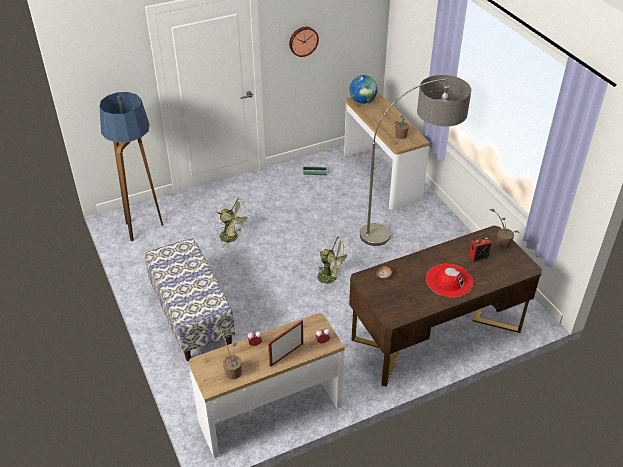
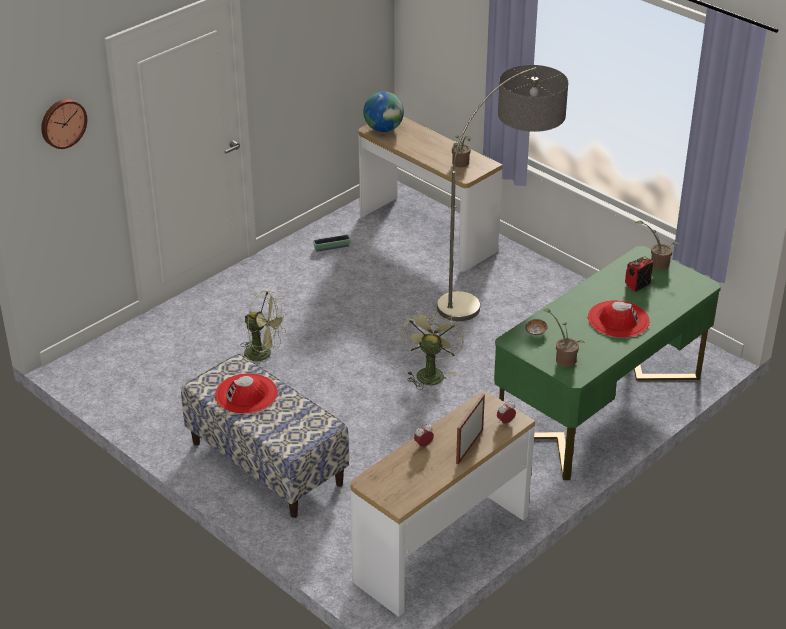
camera: 20 degrees left, 5 degrees down
floor lamp [99,92,163,241] -> none
potted plant [218,329,242,380] -> potted plant moved to [543,309,585,367]
wall clock [289,27,319,57] -> wall clock moved to [41,99,87,149]
green fan [317,236,350,290] -> green fan turned 90 degrees counterclockwise [402,309,463,390]
brown desk [349,226,542,387] -> green desk [494,246,721,480]
none -> red hat [215,373,278,414]

